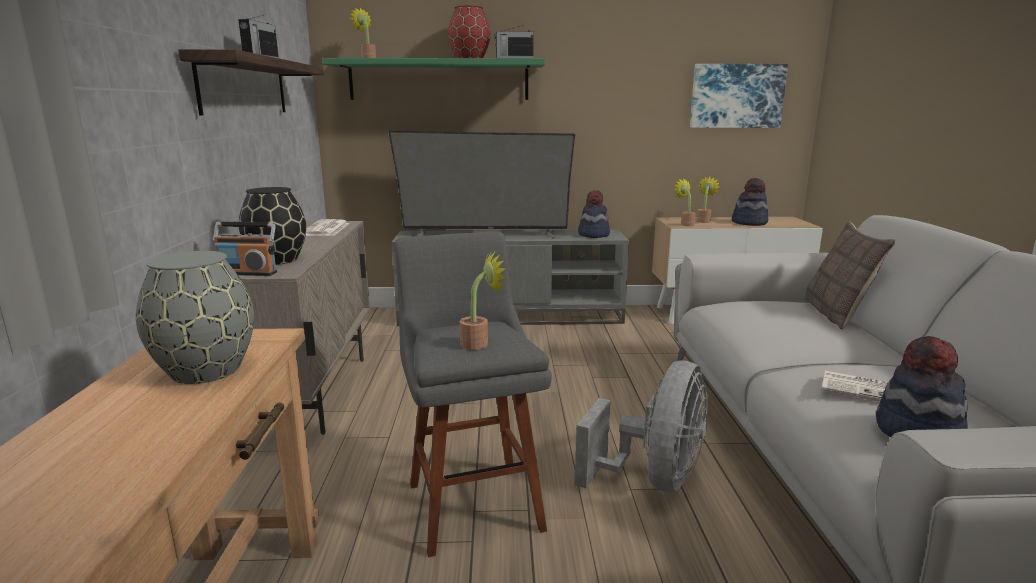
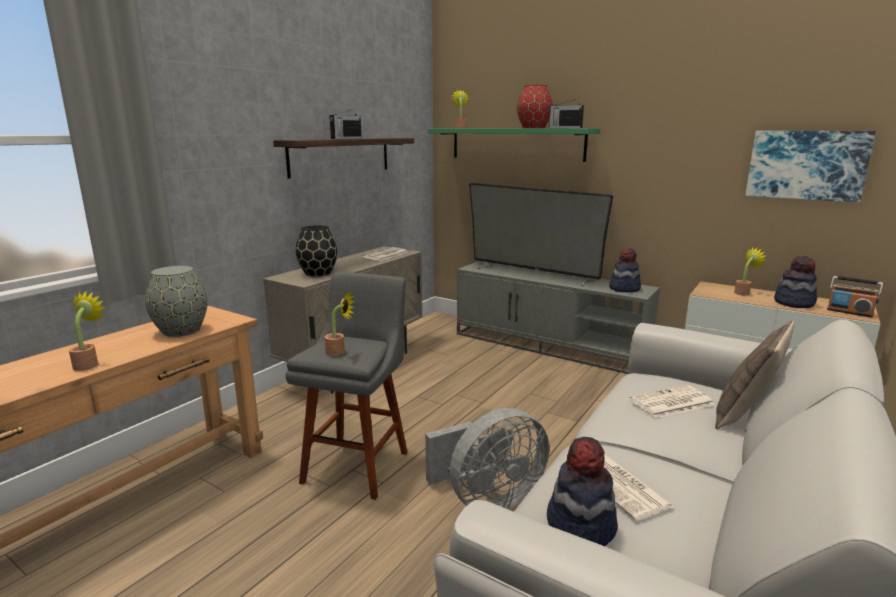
camera: 35 degrees right, 0 degrees up
radio [213,222,277,276] -> radio moved to [827,276,883,318]
potted plant [674,178,696,226] -> potted plant moved to [69,291,106,371]
none -> newspaper [630,385,715,418]

